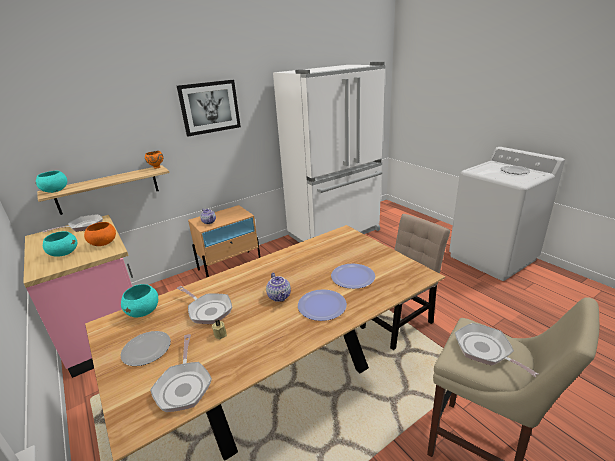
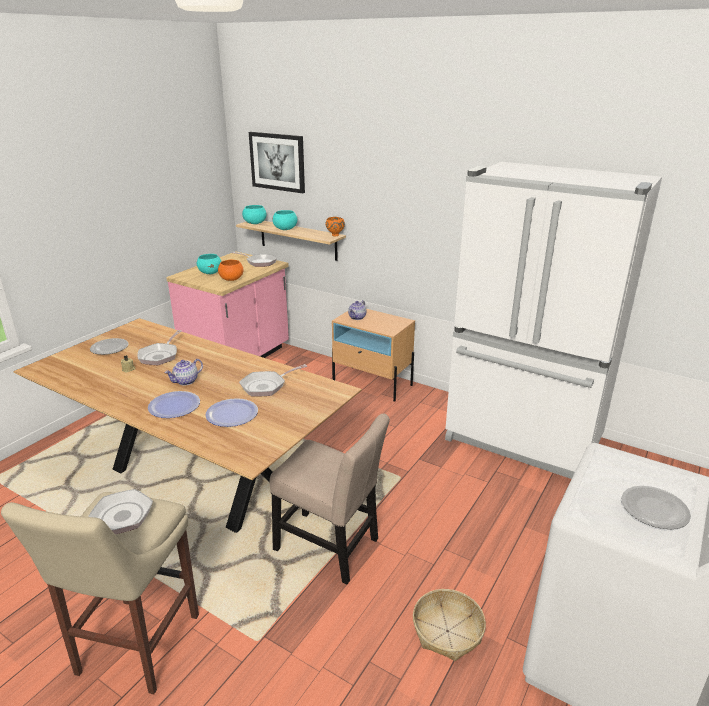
camera: 65 degrees right, 0 degrees up
turquoise bowl [121,284,158,317] -> turquoise bowl moved to [272,210,297,230]
frying pan [150,334,212,412] -> frying pan moved to [239,364,307,397]
picture [177,80,241,136] -> picture moved to [249,132,305,193]
none -> basket [413,589,486,661]

